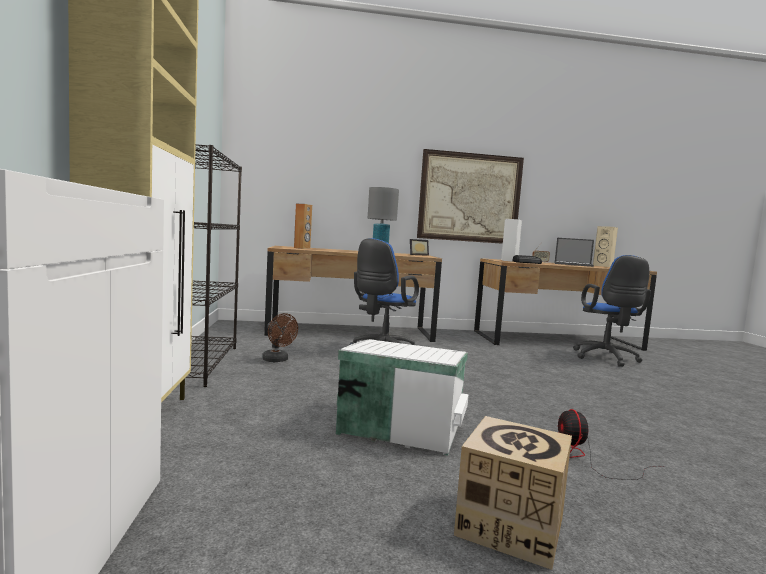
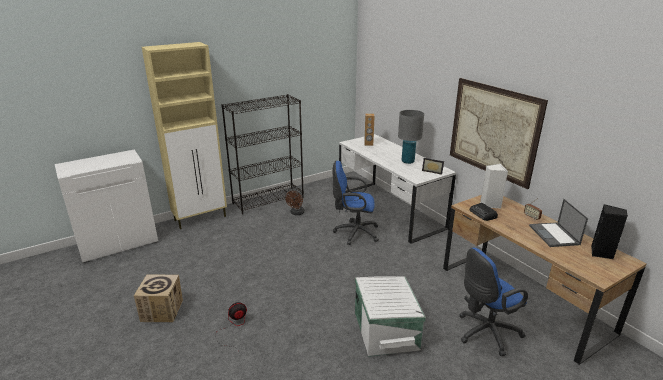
camera: 65 degrees right, 20 degrees up
brown desk [264,246,442,342] -> white desk [339,134,456,244]
white storage box [336,339,469,456] -> white storage box moved to [355,276,426,357]
beige speaker [593,226,618,267] -> black speaker [591,204,628,259]

